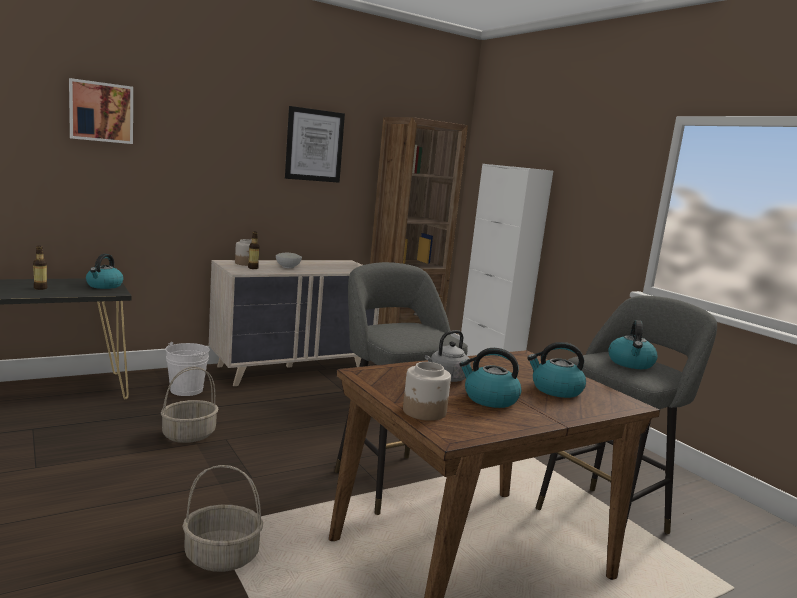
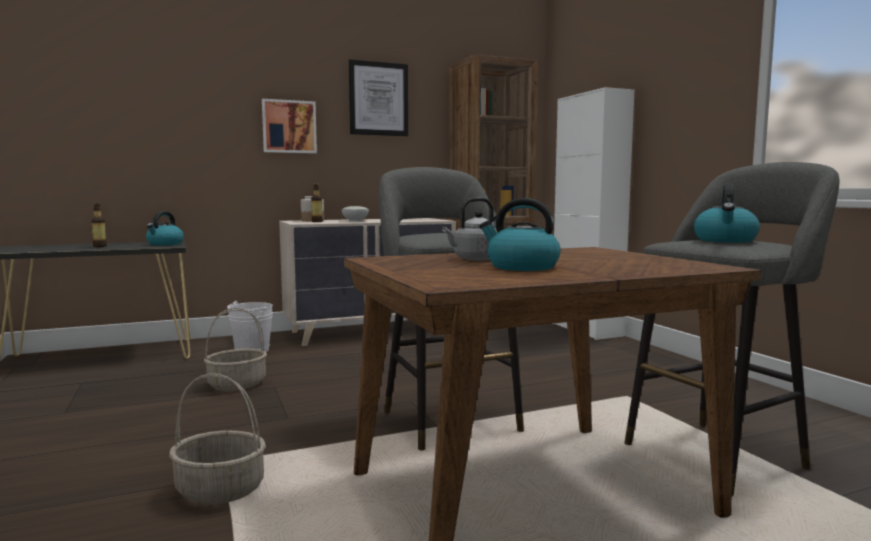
camera: 10 degrees right, 5 degrees down
picture [69,78,133,144] -> picture moved to [262,99,317,154]
jar [403,362,451,421] -> none
kettle [527,342,586,398] -> none

